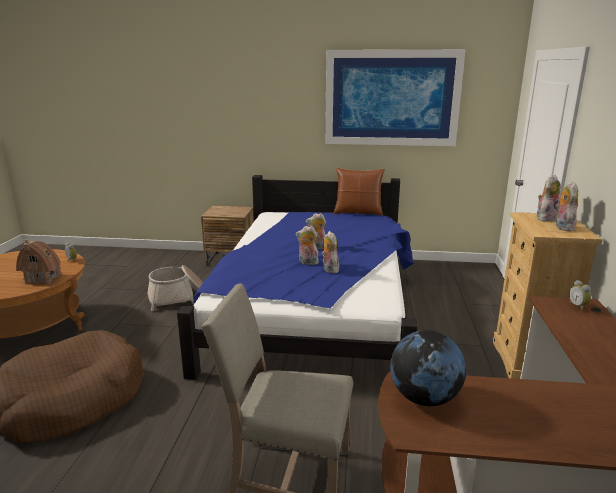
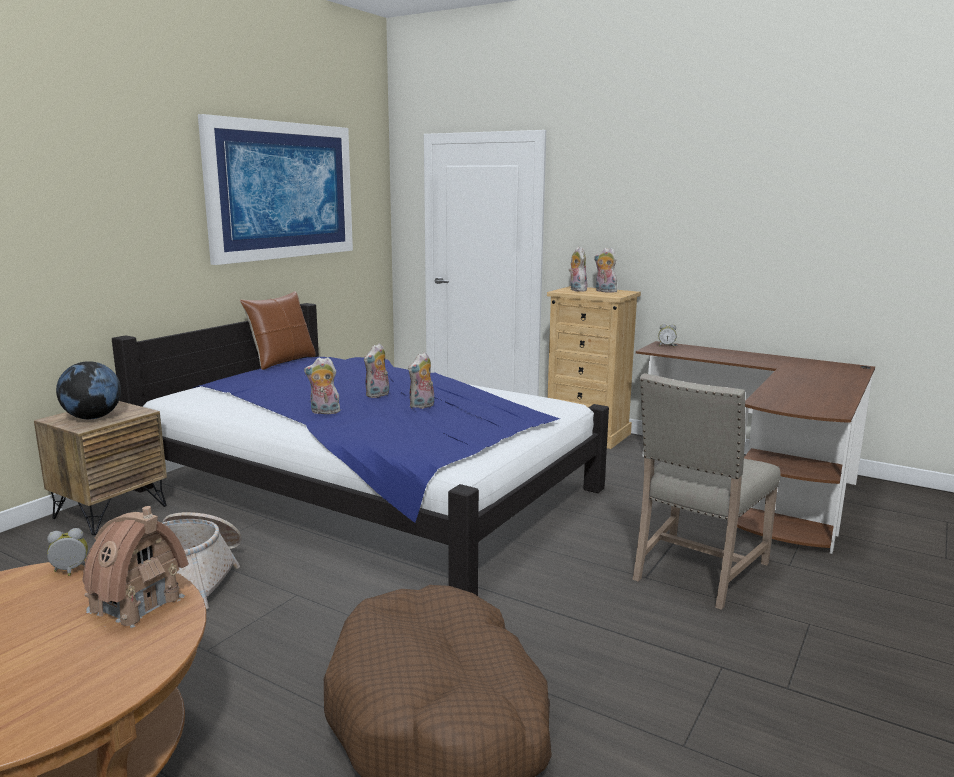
camera: 65 degrees left, 5 degrees down
plush toy [321,231,339,273] -> plush toy moved to [304,357,342,414]
globe [390,330,466,406] -> globe moved to [56,361,121,419]

